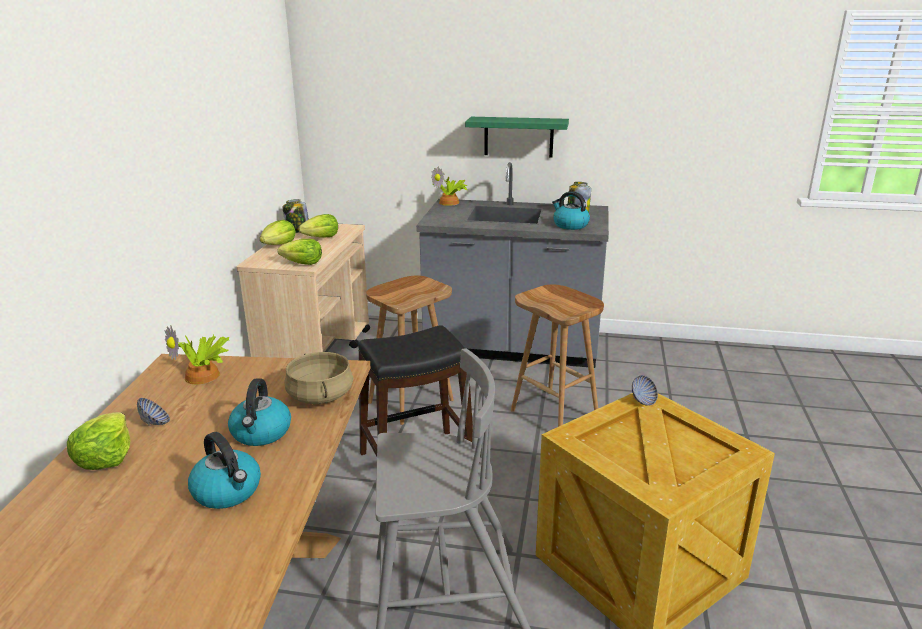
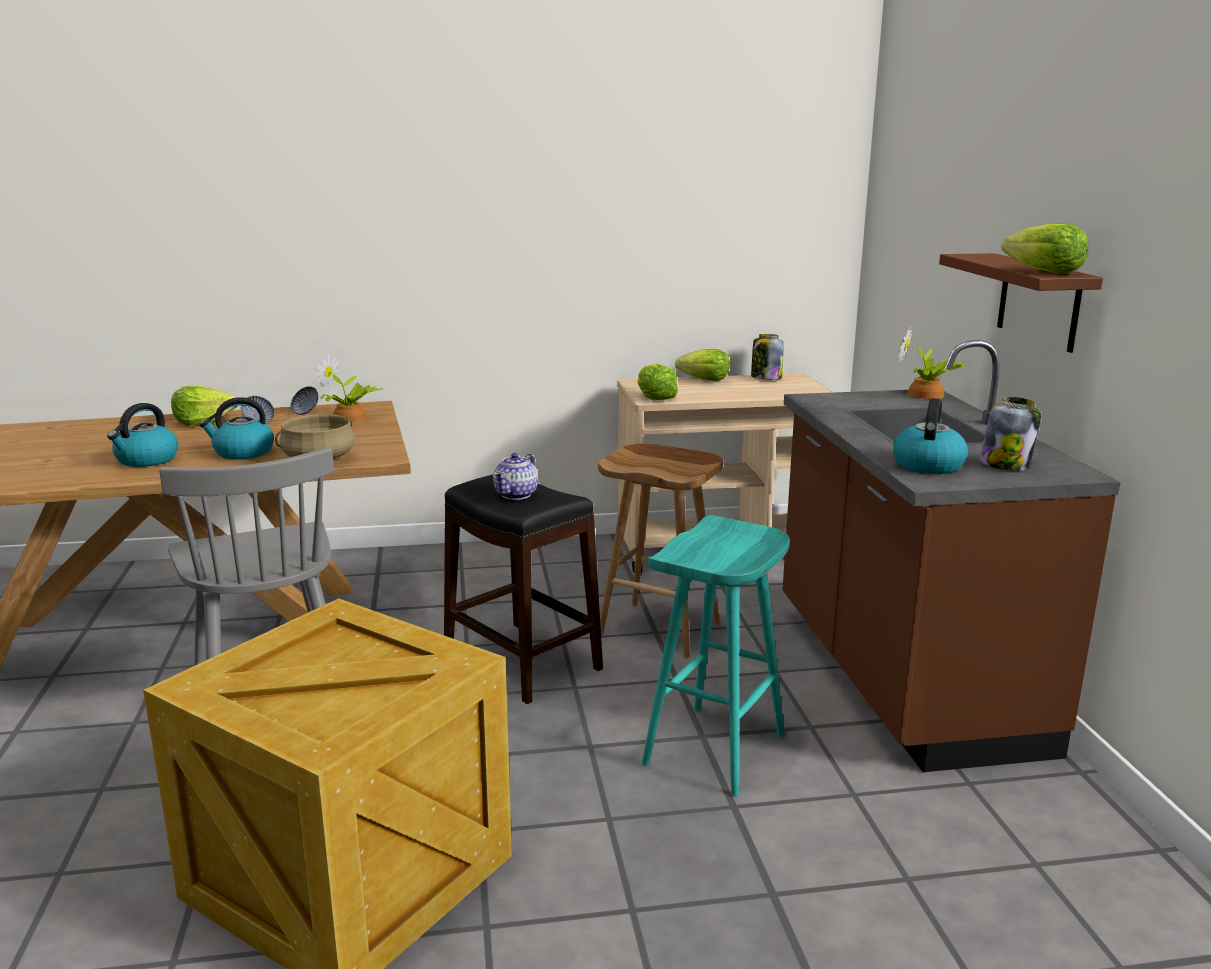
camera: 70 degrees right, 5 degrees down
lettuce [298,214,338,238] -> lettuce moved to [1001,224,1088,274]
grey counter [416,162,609,368] -> brown counter [782,340,1121,772]
green shelf [465,117,569,157] -> brown shelf [939,253,1103,353]
brown stool [511,285,604,427] -> turquoise stool [642,515,790,797]
bowl [632,375,658,406] -> bowl moved to [291,386,318,415]
none -> teapot [493,453,538,500]

